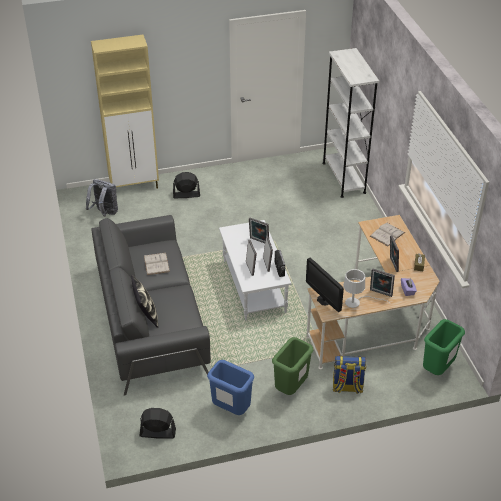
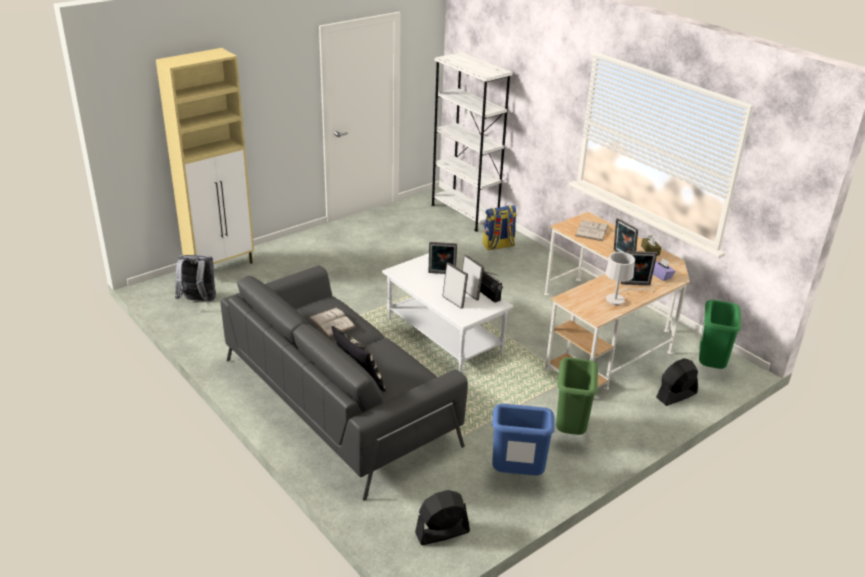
camera: 25 degrees left, 10 degrees down
black fan [173,172,200,198] -> black fan moved to [656,358,698,406]
monitor [306,258,344,312] -> none
backpack [333,356,366,394] -> backpack moved to [483,205,517,251]

